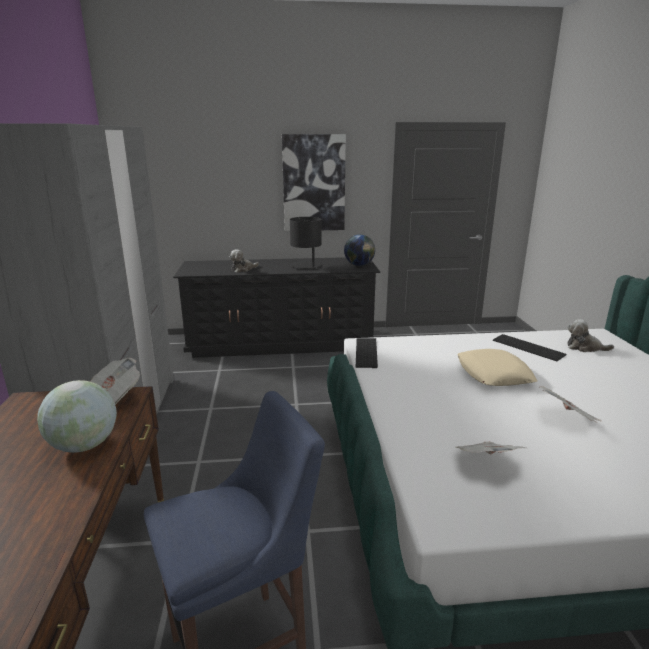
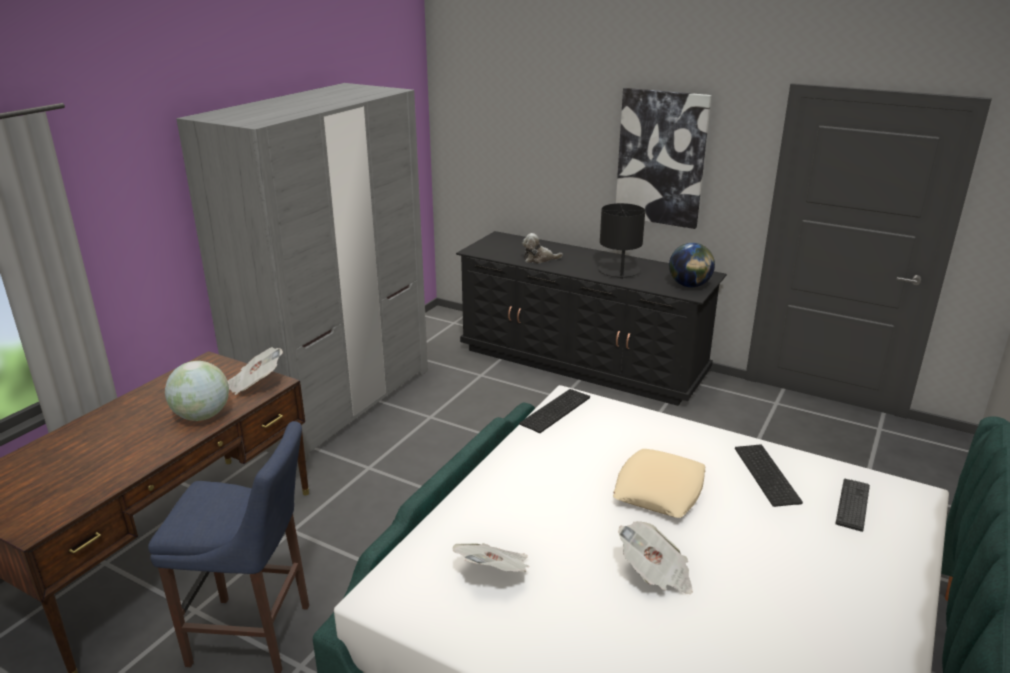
camera: 35 degrees right, 5 degrees up
plush toy [567,319,614,352] -> keyboard [835,479,870,532]

